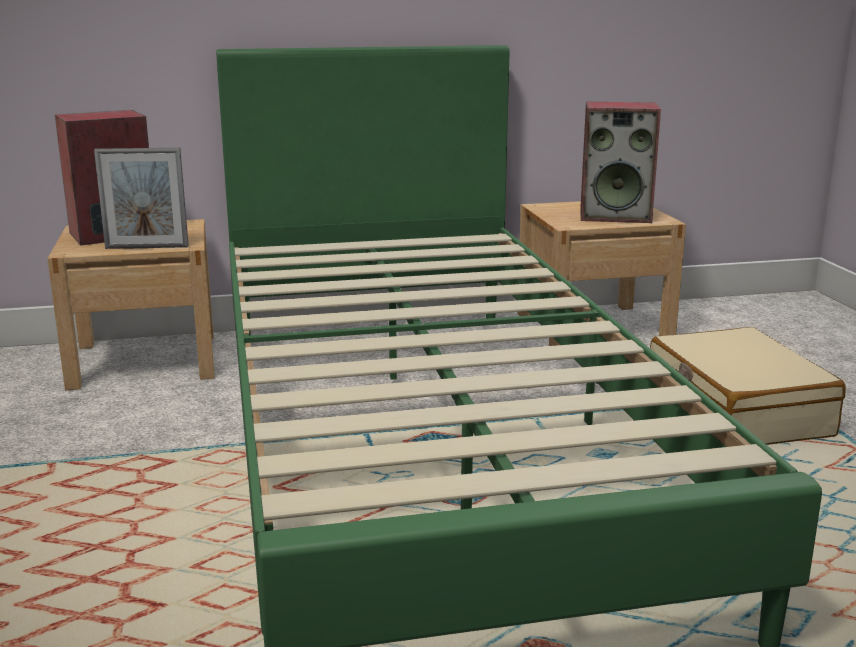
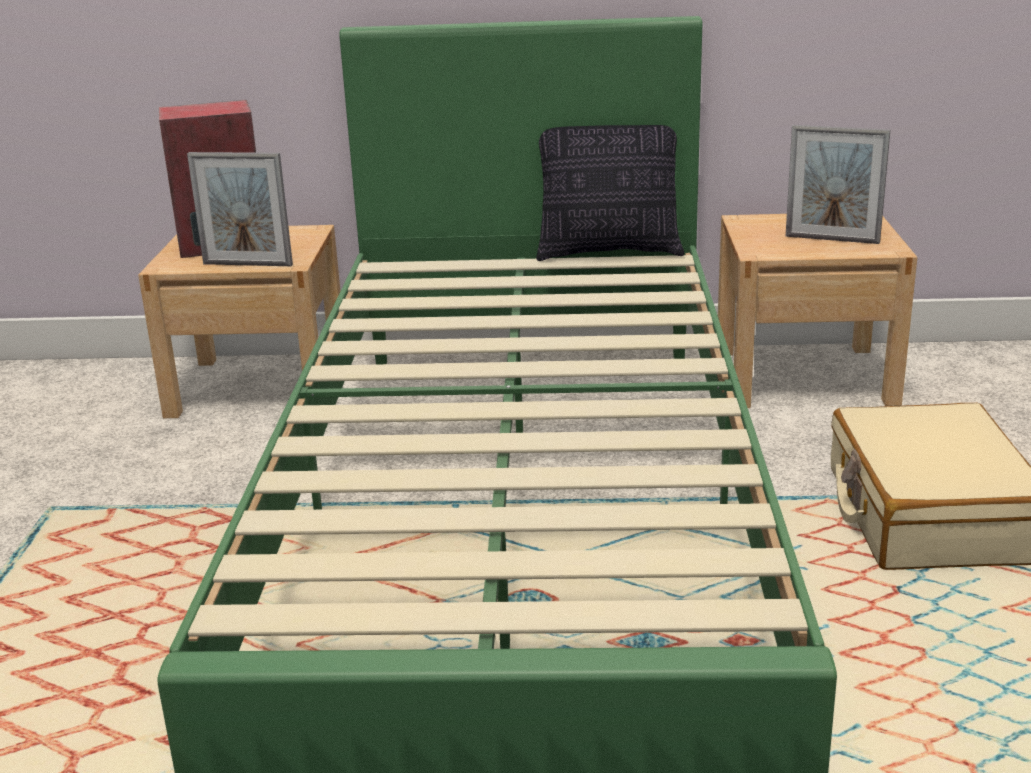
camera: 15 degrees right, 5 degrees up
speaker [580,102,661,223] -> picture frame [786,125,890,244]
none -> pillow [536,125,684,261]

